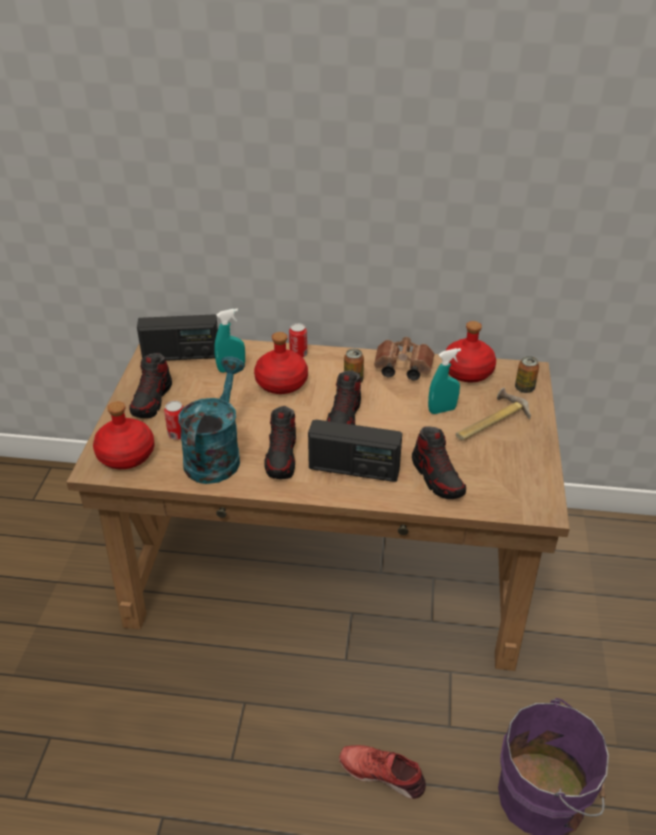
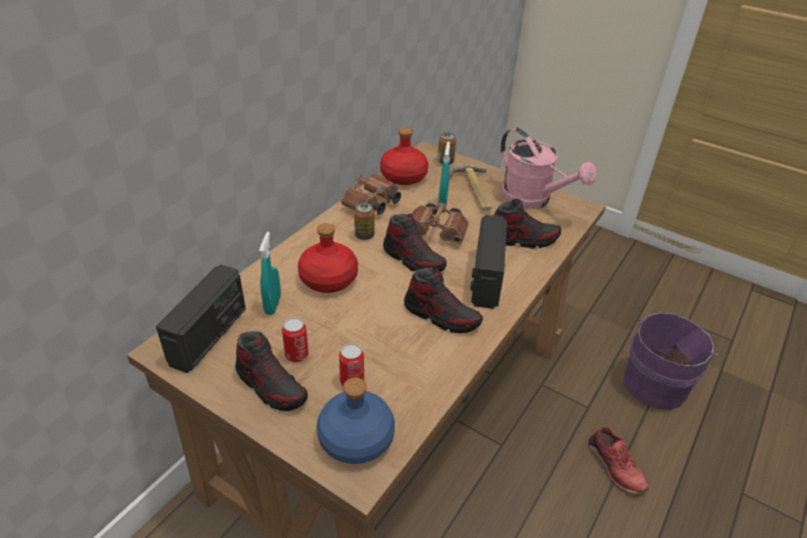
camera: 65 degrees left, 0 degrees up
red bottle [93,401,155,469] -> blue bottle [317,377,395,464]
turquoise watering can [178,356,245,484] -> none
can [289,323,307,357] -> can moved to [282,317,309,362]
radio [308,420,402,482] -> radio turned 150 degrees clockwise [470,215,507,309]
red shoe [339,745,426,799] -> red shoe turned 75 degrees counterclockwise [588,427,649,494]
none -> brown binoculars [412,203,469,244]
none -> pink watering can [501,127,597,209]

